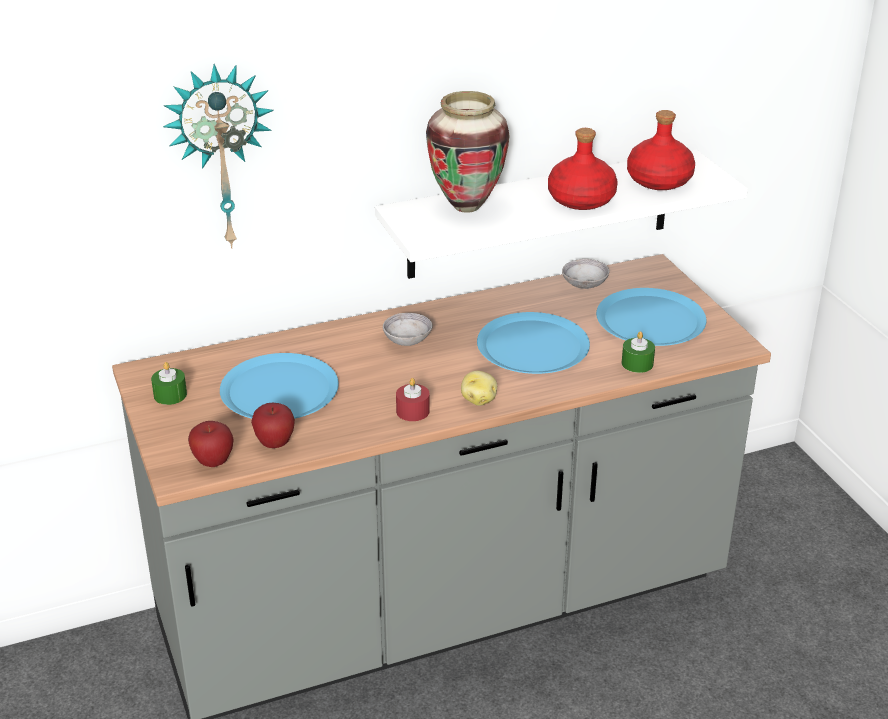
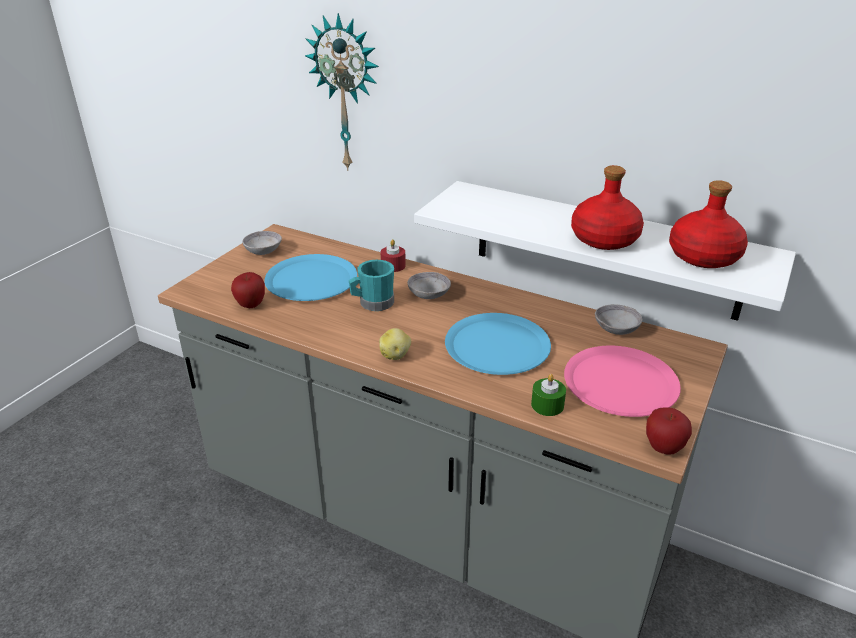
camera: 50 degrees right, 0 degrees up
green candle [151,362,187,405] -> grey bowl [242,231,282,255]
apple [188,421,234,467] -> apple moved to [646,407,692,455]
red candle [396,378,430,421] -> red candle moved to [381,239,406,272]
vase [426,91,510,213] -> none
blue plate [596,288,707,346] -> pink plate [564,346,681,417]
none -> turquoise mug [349,260,394,311]

